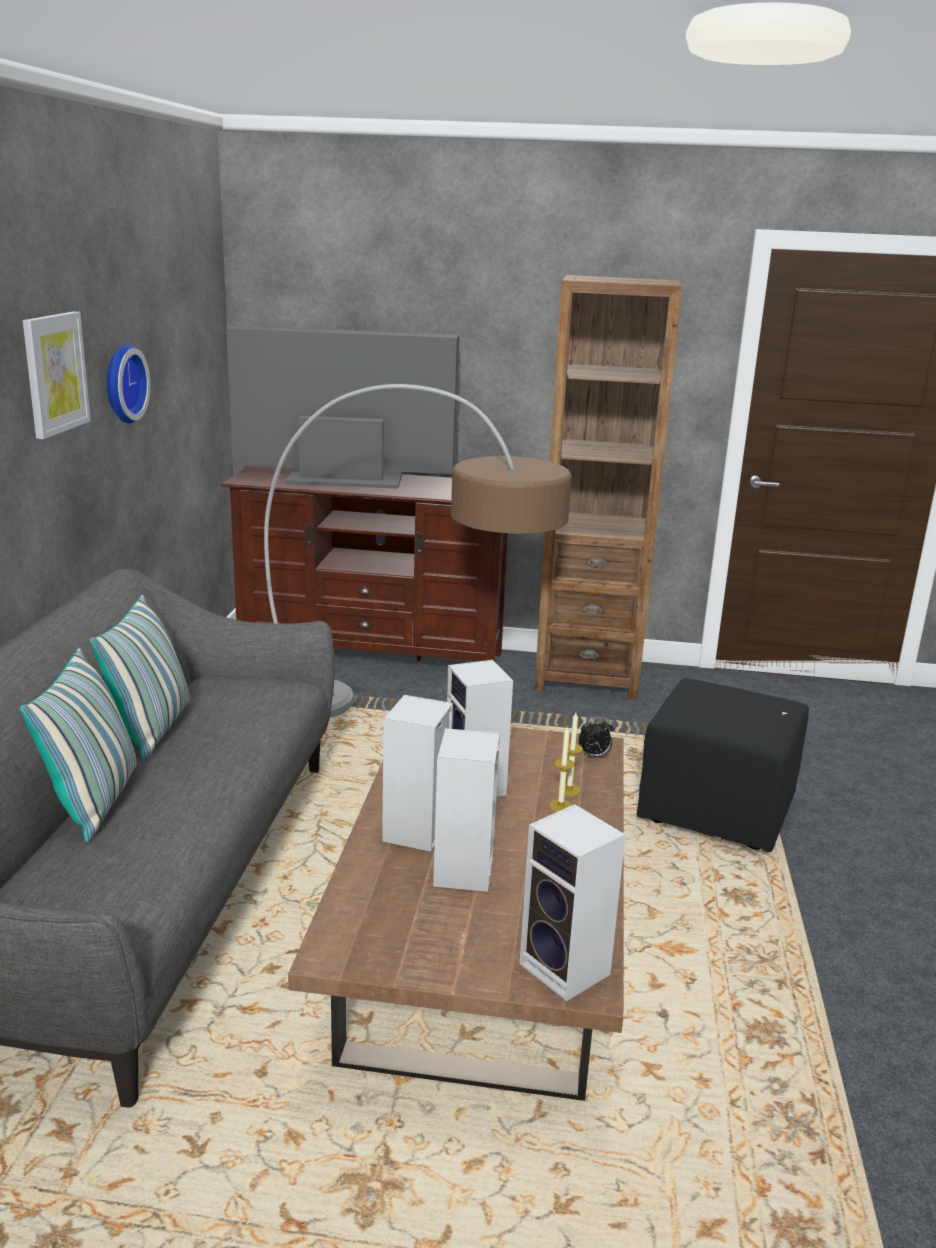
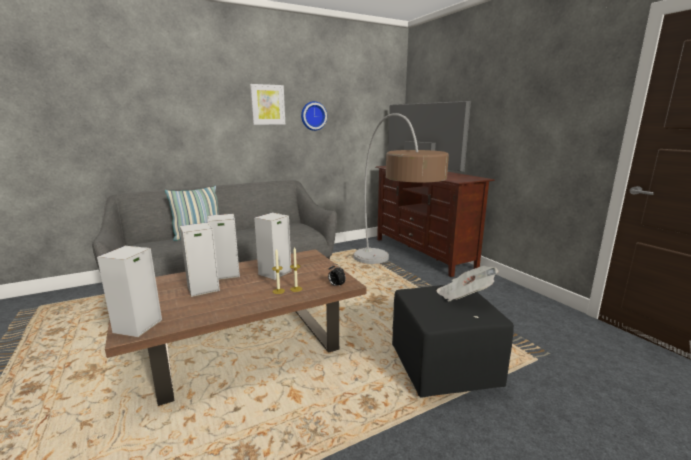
camera: 55 degrees right, 5 degrees down
pillow [90,595,190,761] -> none
brown bookcase [534,275,682,699] -> none
none -> newspaper [437,266,499,301]

